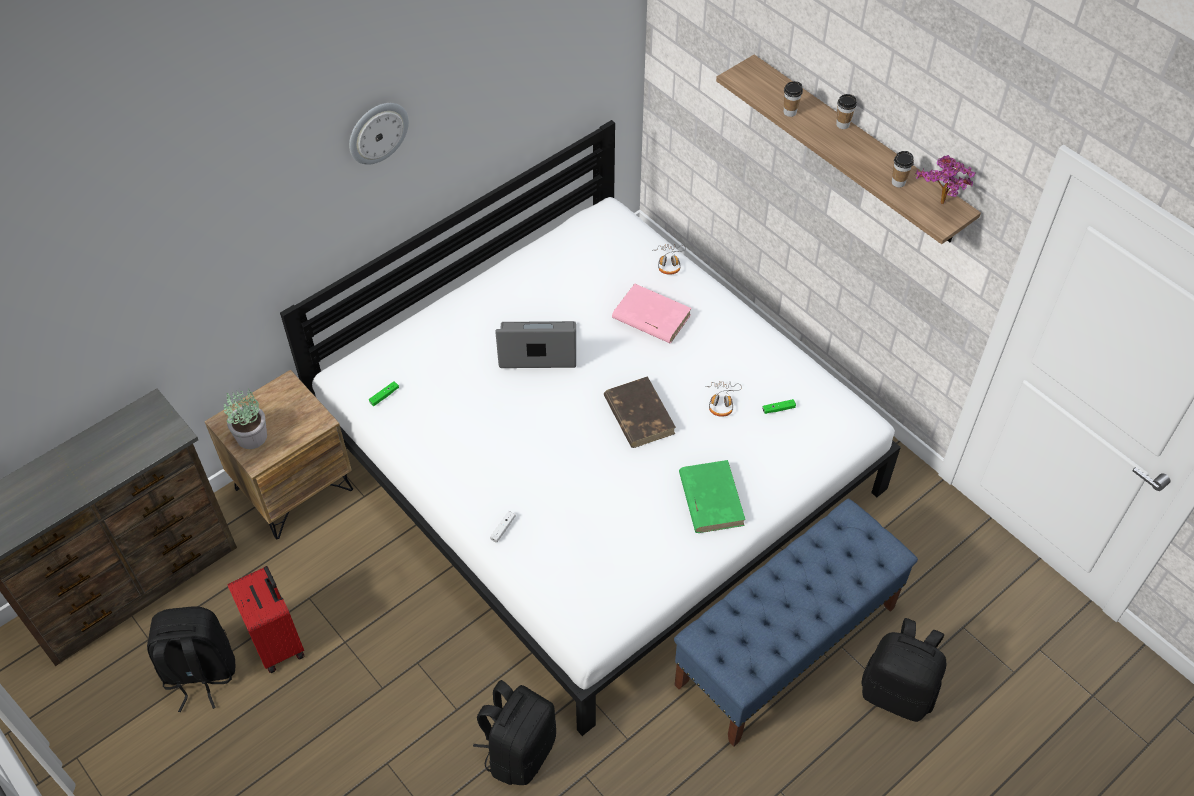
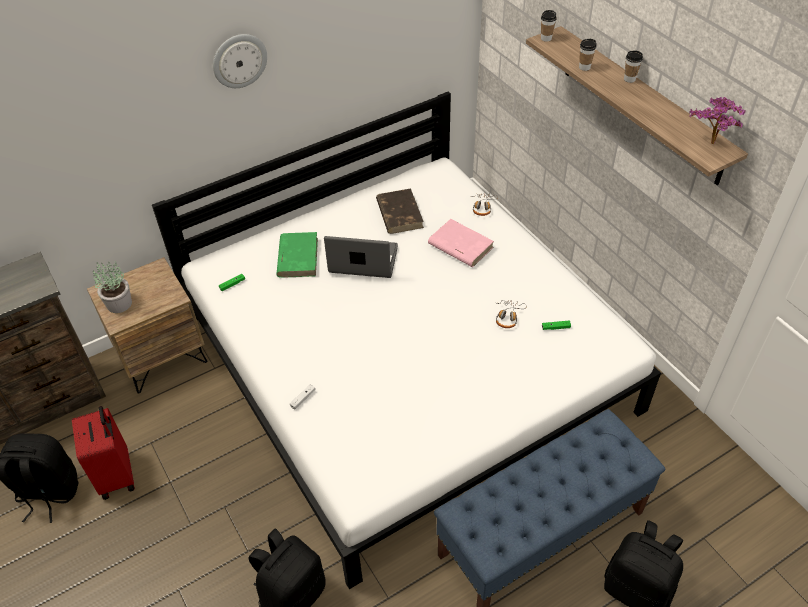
camera: 10 degrees right, 5 degrees down
brown book [604,376,676,448] -> brown book moved to [376,188,424,234]
green book [679,460,746,533] -> green book moved to [276,232,318,278]
cup [892,151,914,188] -> cup moved to [541,10,557,42]

